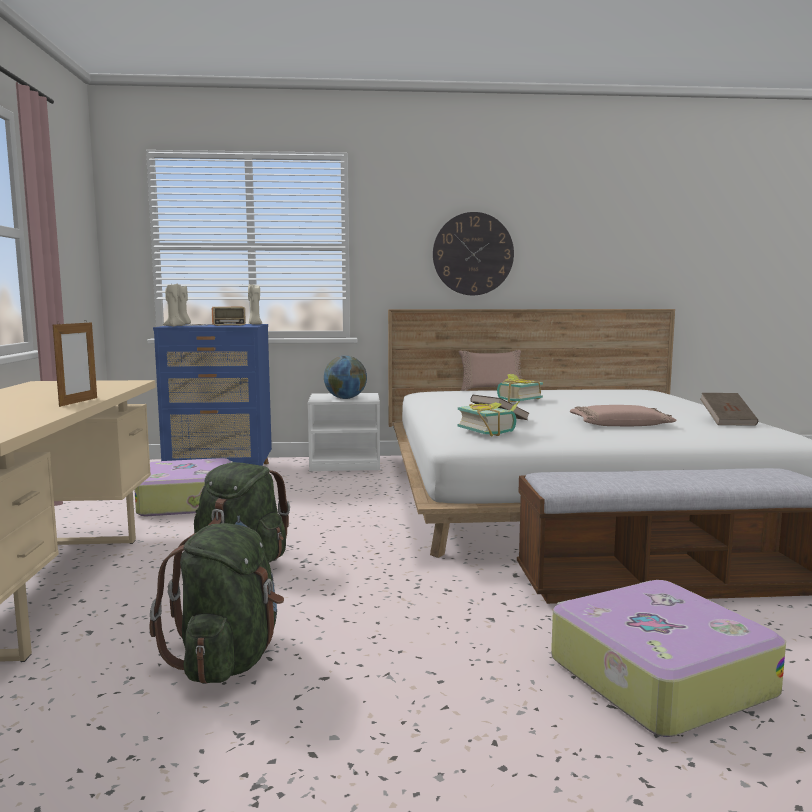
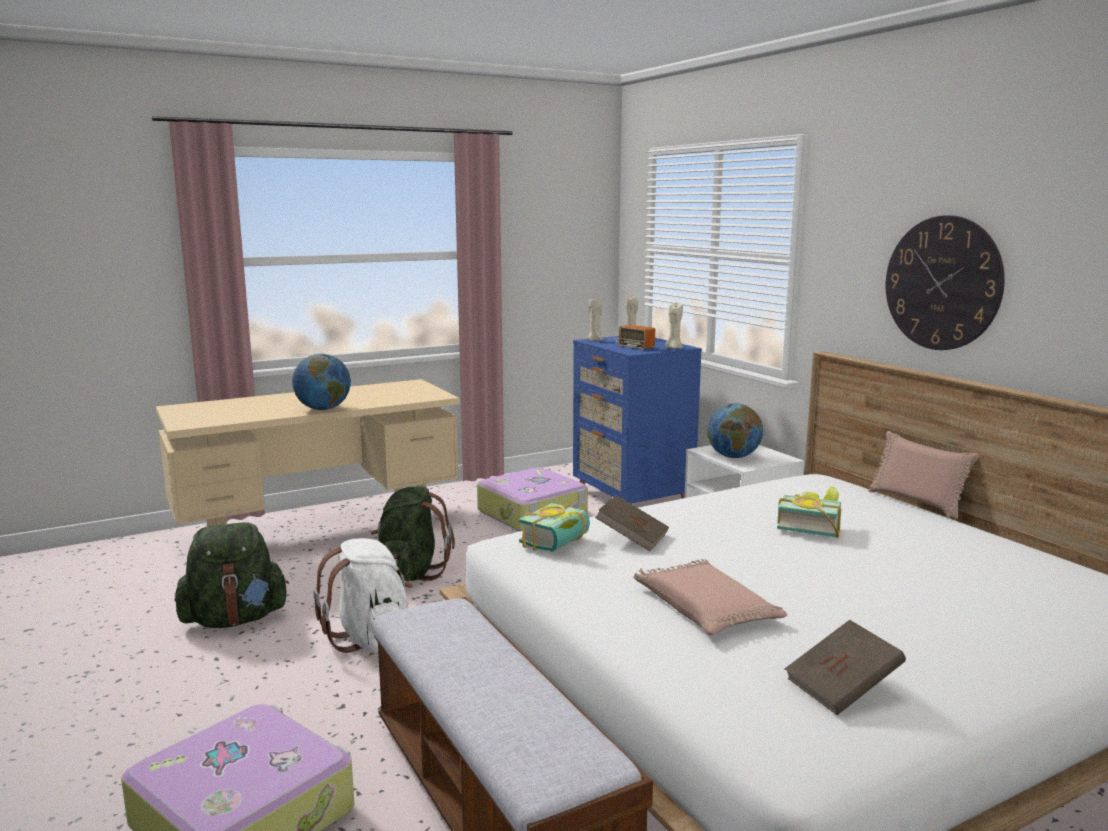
camera: 65 degrees right, 5 degrees up
picture frame [53,321,97,407] -> globe [292,354,351,410]
none -> white backpack [313,538,413,653]

